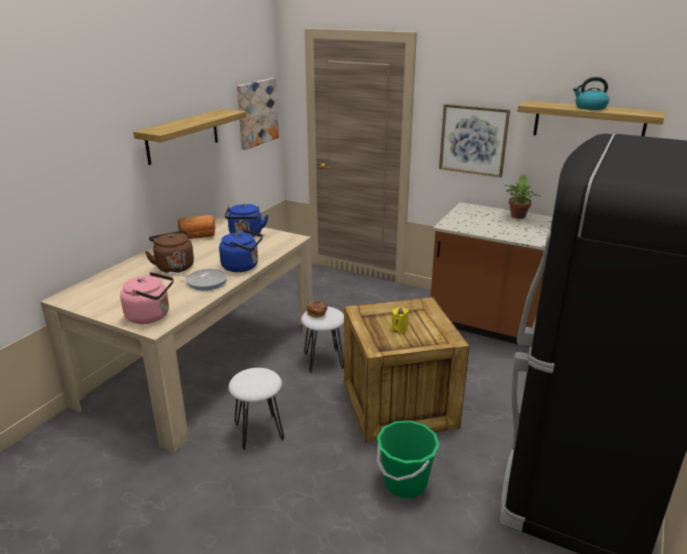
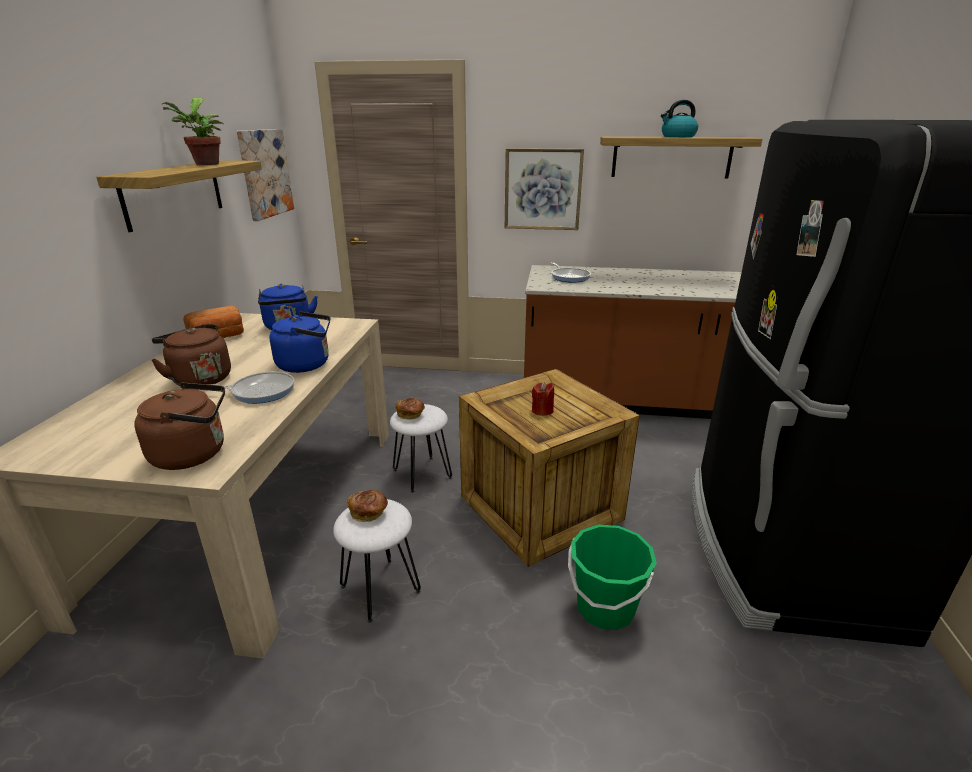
camera: 20 degrees left, 0 degrees up
pink kettle [120,272,174,324] -> brown kettle [134,382,225,470]
yellow candle [392,307,409,333] -> red candle [532,382,554,416]
potted plant [505,174,540,219] -> potted plant moved to [162,98,224,165]
none -> bread [348,490,388,522]
none -> frying pan [551,262,591,283]

